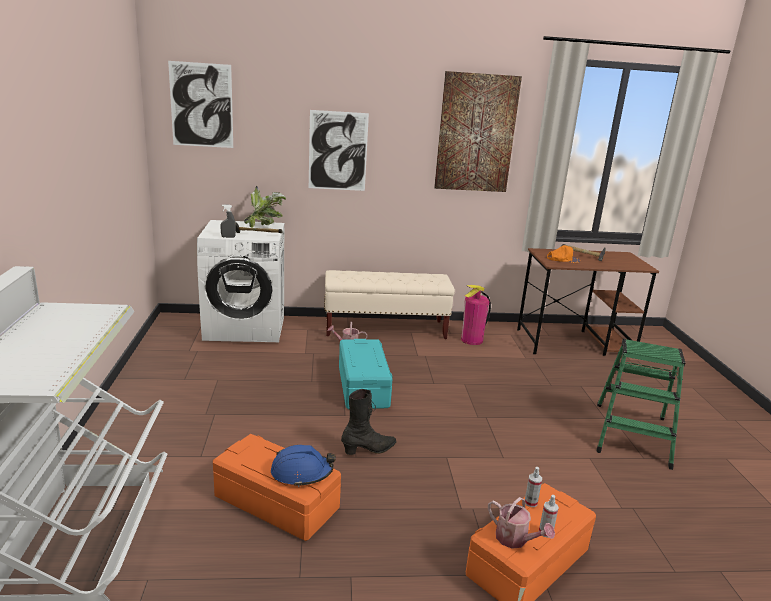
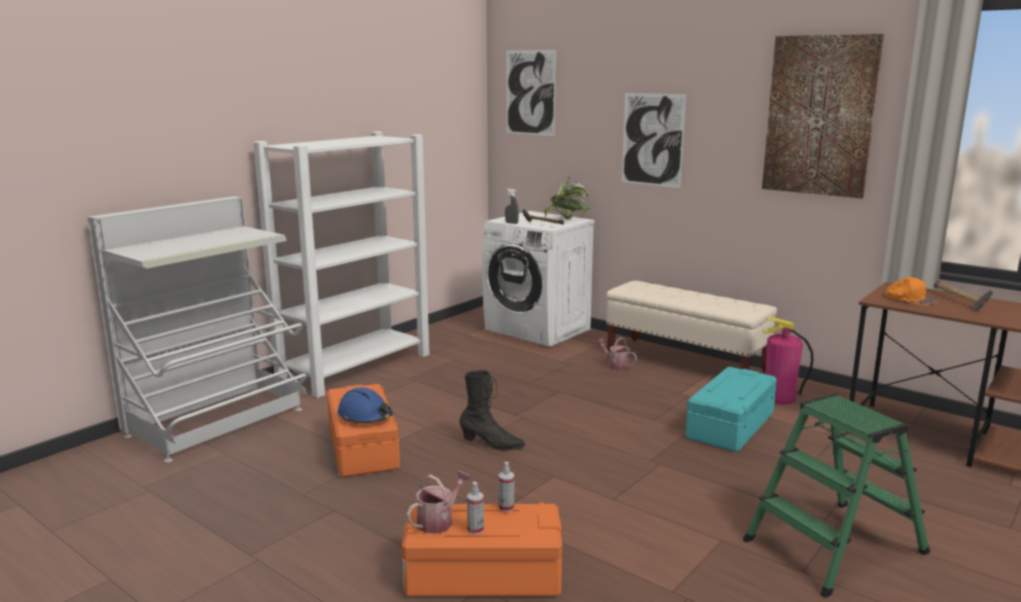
camera: 45 degrees right, 5 degrees down
turquoise storage box [339,339,392,409] -> turquoise storage box moved to [686,366,777,452]
watering can [488,497,555,549] -> watering can turned 135 degrees counterclockwise [406,470,471,534]
none -> white bookcase [253,131,429,398]

